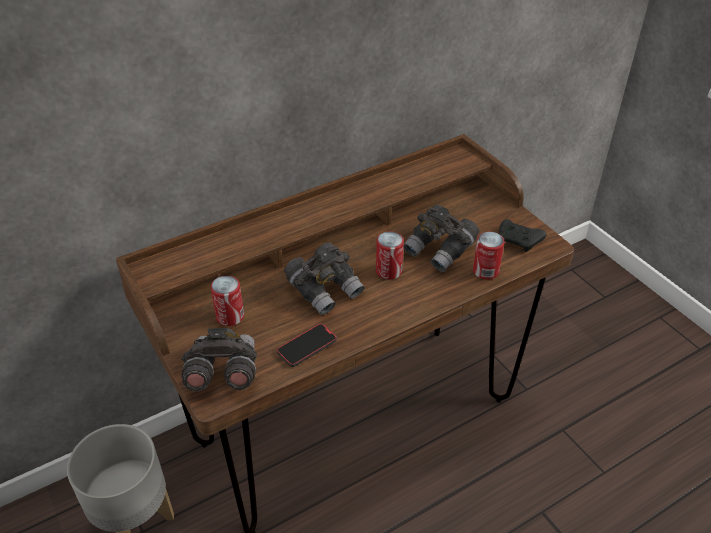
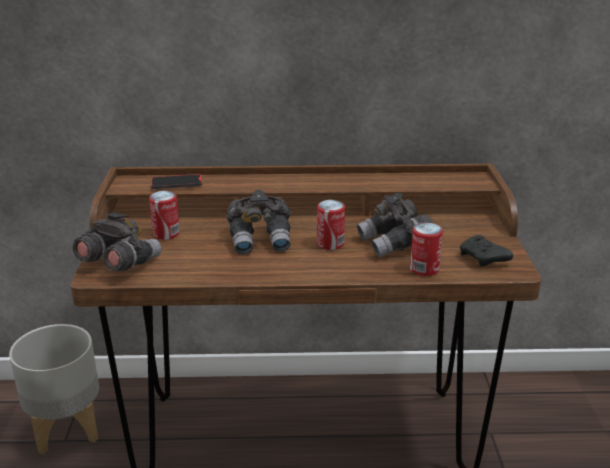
camera: 30 degrees right, 15 degrees down
phone [277,323,337,367] -> phone moved to [151,174,202,189]

